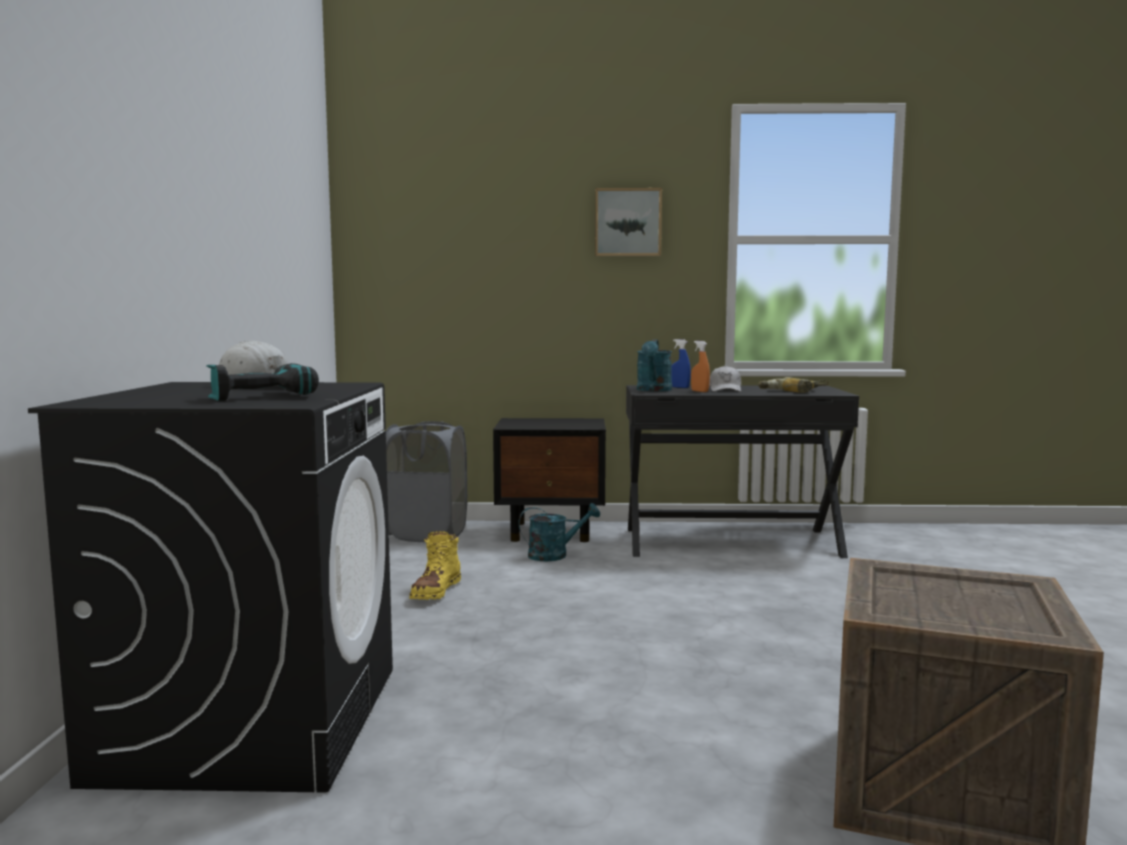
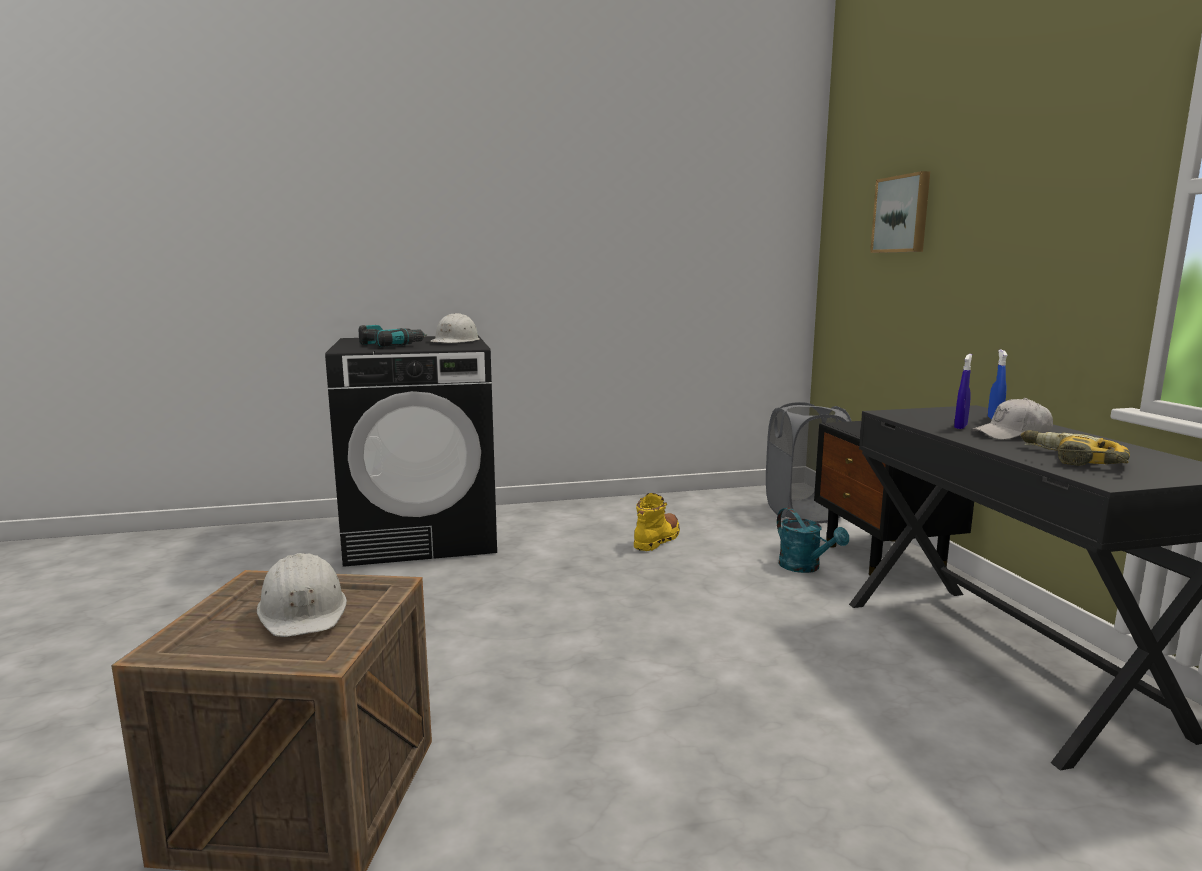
camera: 75 degrees right, 5 degrees up
yellow boot [409,531,461,600] -> yellow boot turned 120 degrees clockwise [634,493,680,551]
picture [595,188,662,256] -> picture moved to [870,171,930,253]
turquoise watering can [637,340,672,391] -> none
orange spray bottle [691,341,710,392] -> blue spray bottle [954,354,972,429]
none -> white hard hat [257,553,347,637]

